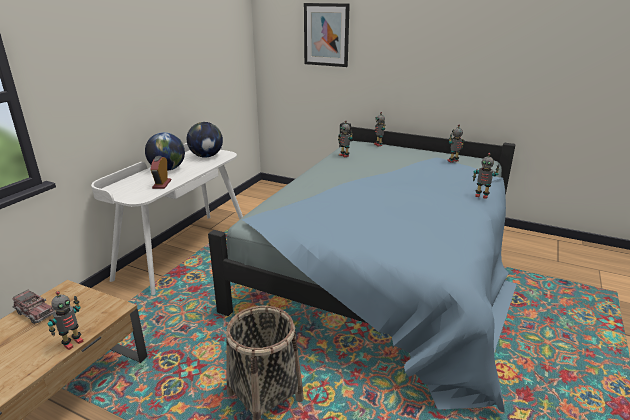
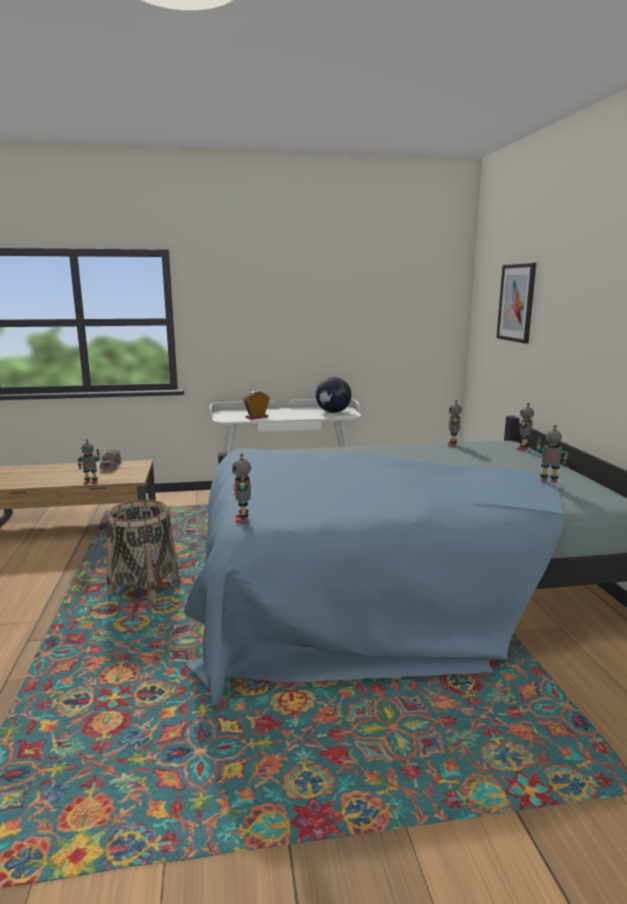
camera: 55 degrees right, 10 degrees down
globe [145,132,185,171] -> none
toy robot [473,153,500,199] -> toy robot moved to [232,453,251,523]

